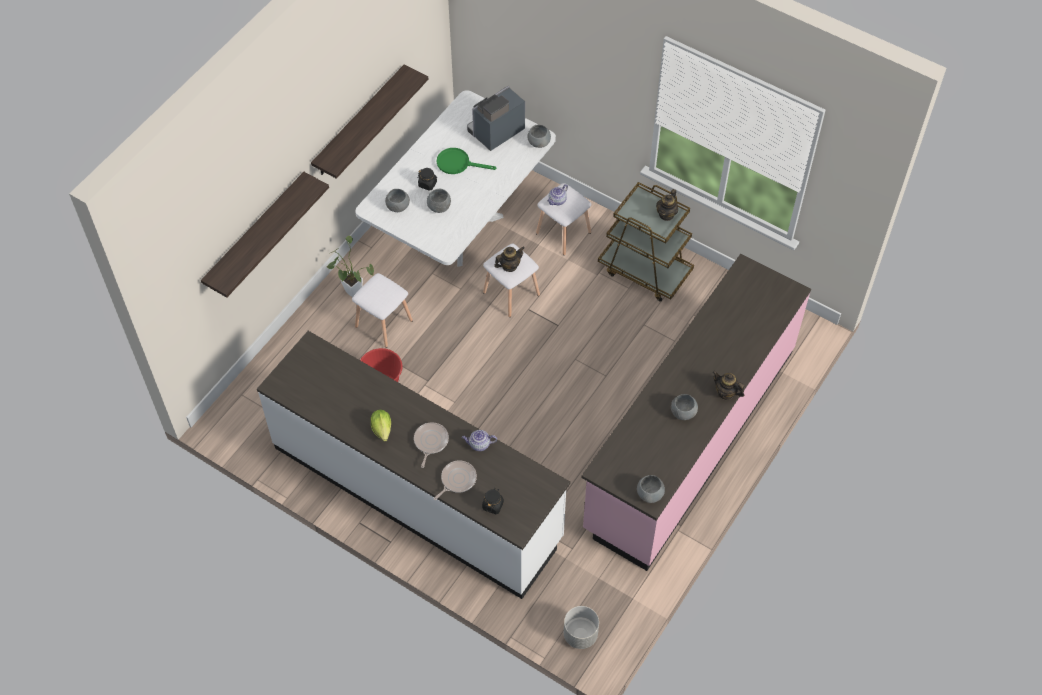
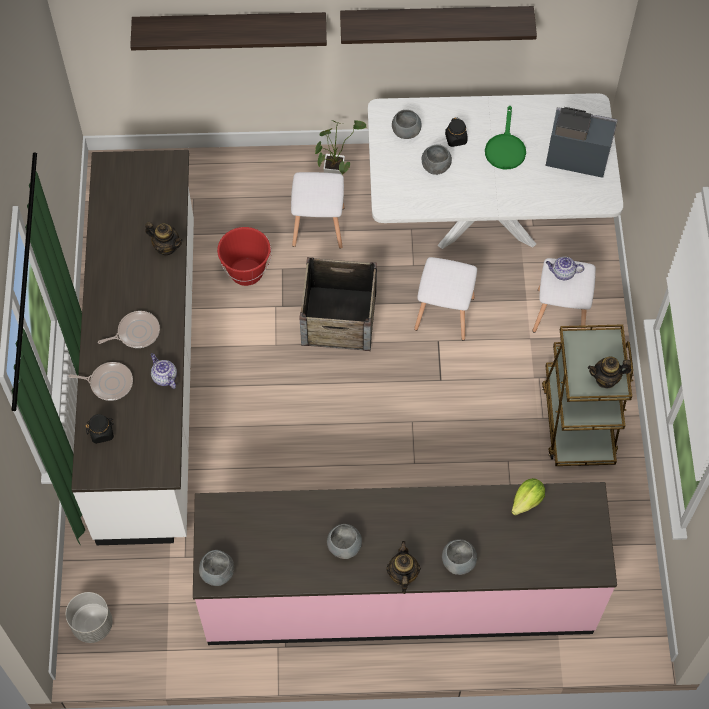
camera: 55 degrees right, 5 degrees up
lettuce [371,410,391,442] -> lettuce moved to [511,478,545,515]
green frying pan [437,148,496,174] -> green frying pan turned 150 degrees counterclockwise [485,106,526,169]
teapot [494,247,524,272] -> teapot moved to [145,222,183,255]
grey bowl [527,124,551,148] -> grey bowl moved to [442,539,477,575]
none -> crate [299,257,377,351]

